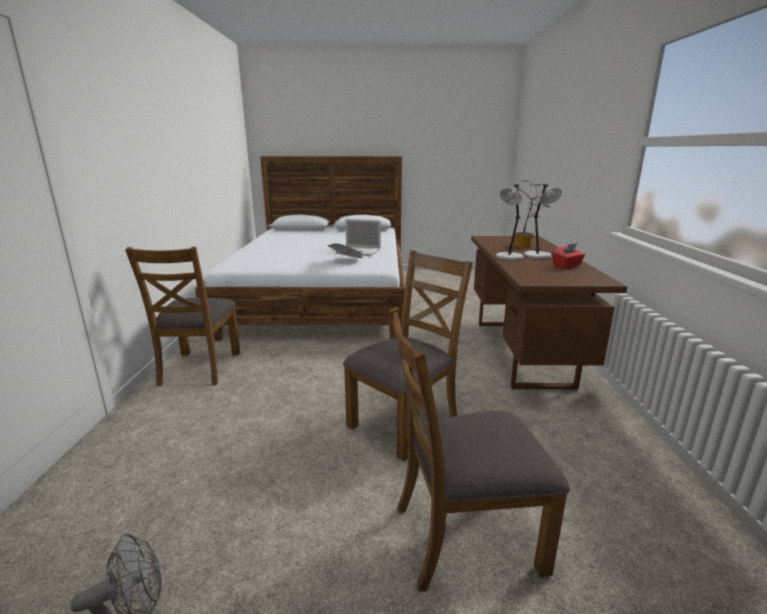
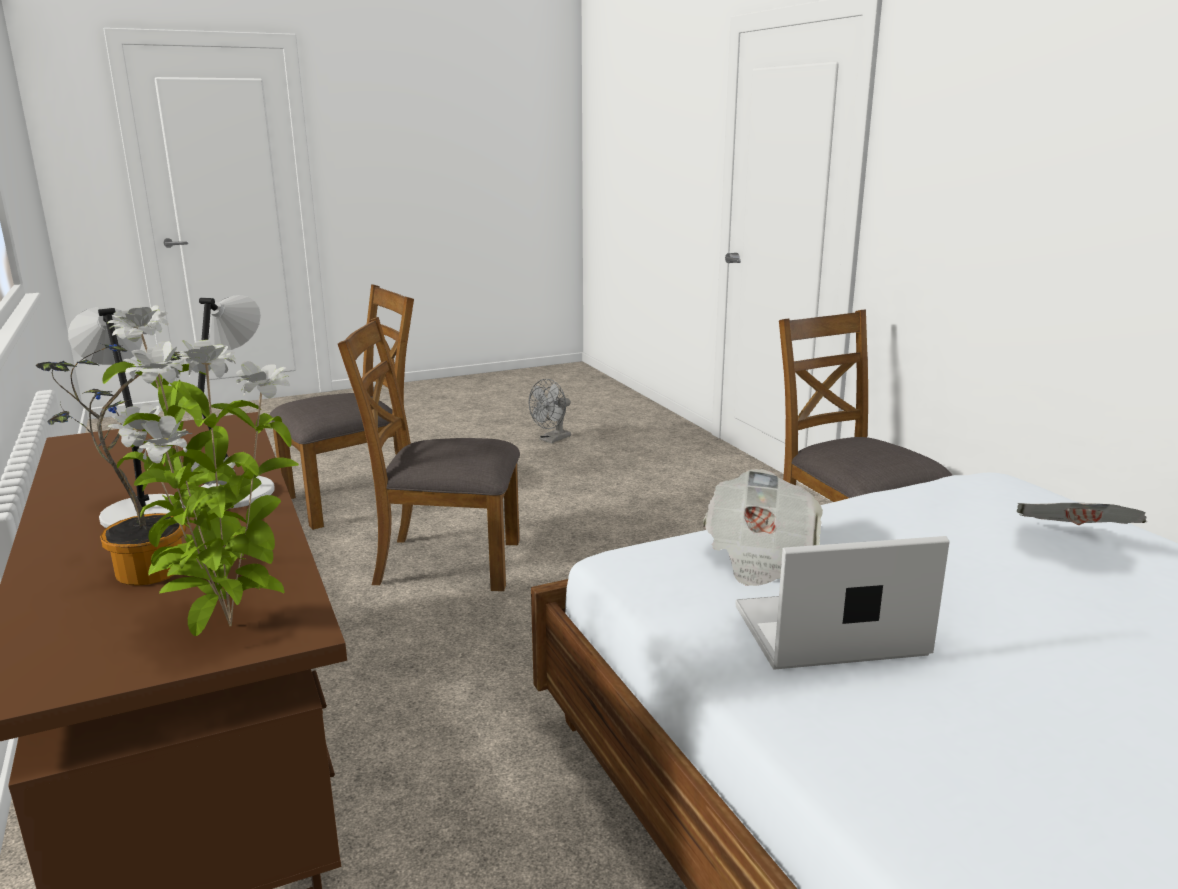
camera: 155 degrees right, 0 degrees up
brown chair [343,250,473,461] -> brown chair turned 75 degrees clockwise [338,317,520,591]
red tissue box [552,244,585,268] -> none
none -> potted plant [103,305,299,636]
none -> newspaper [1016,503,1147,525]

